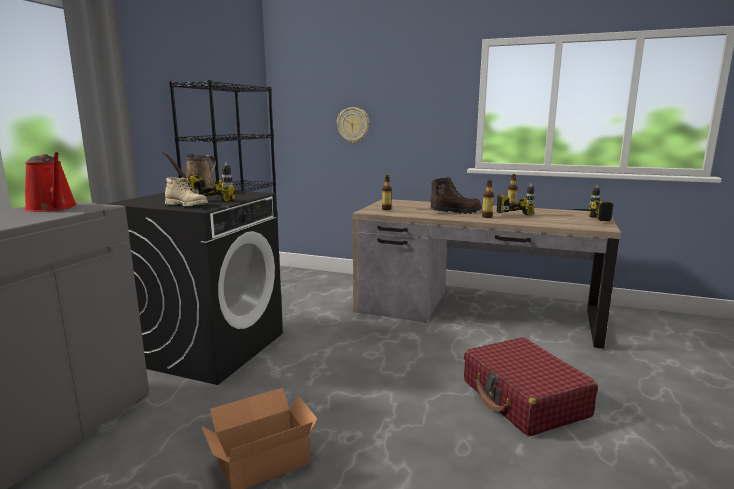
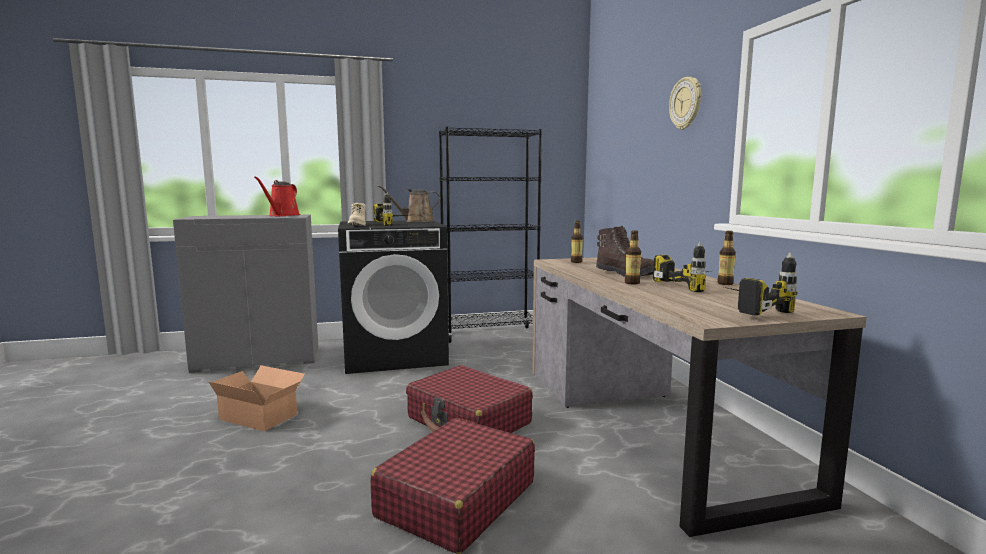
camera: 55 degrees right, 5 degrees down
wall clock [337,107,369,143] -> wall clock moved to [669,77,701,130]
none -> red suitcase [406,365,533,433]

